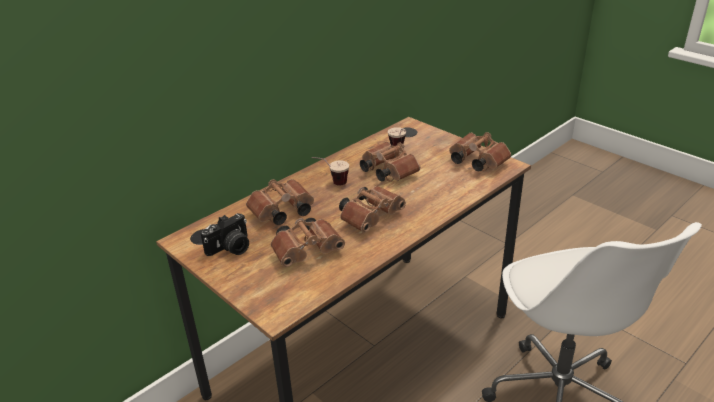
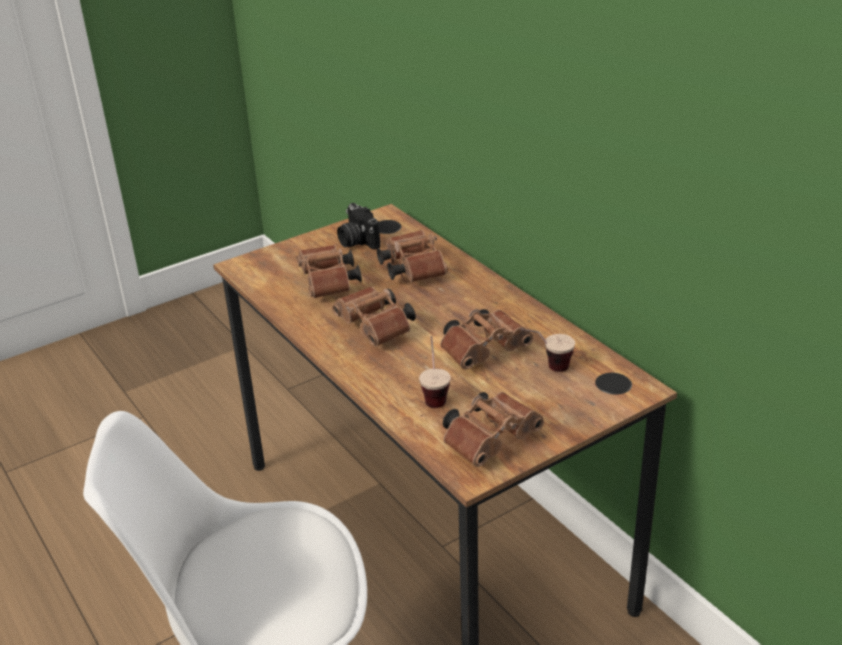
camera: 100 degrees right, 0 degrees up
cup [312,157,349,186] -> cup moved to [419,336,451,408]

